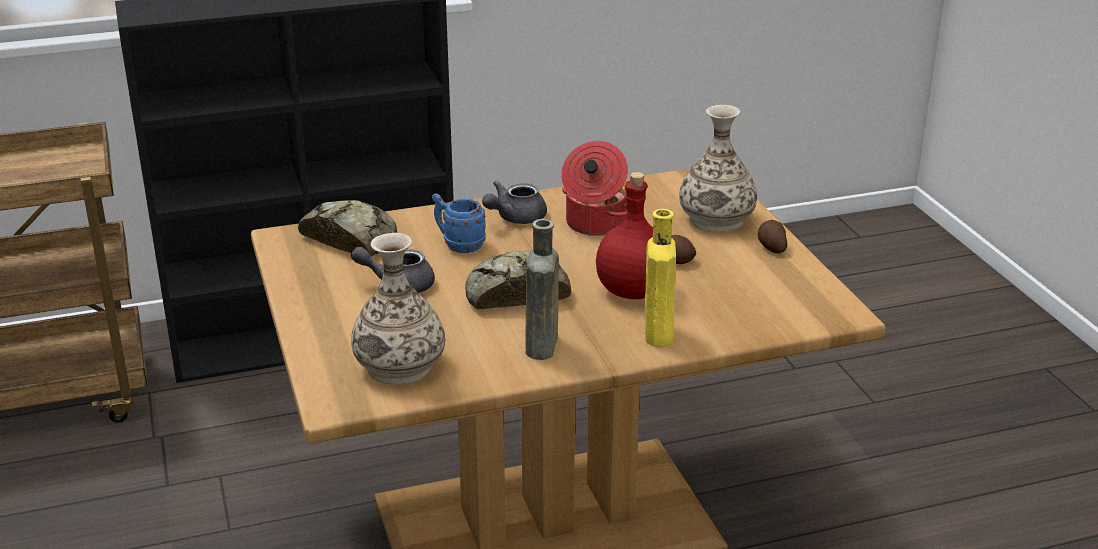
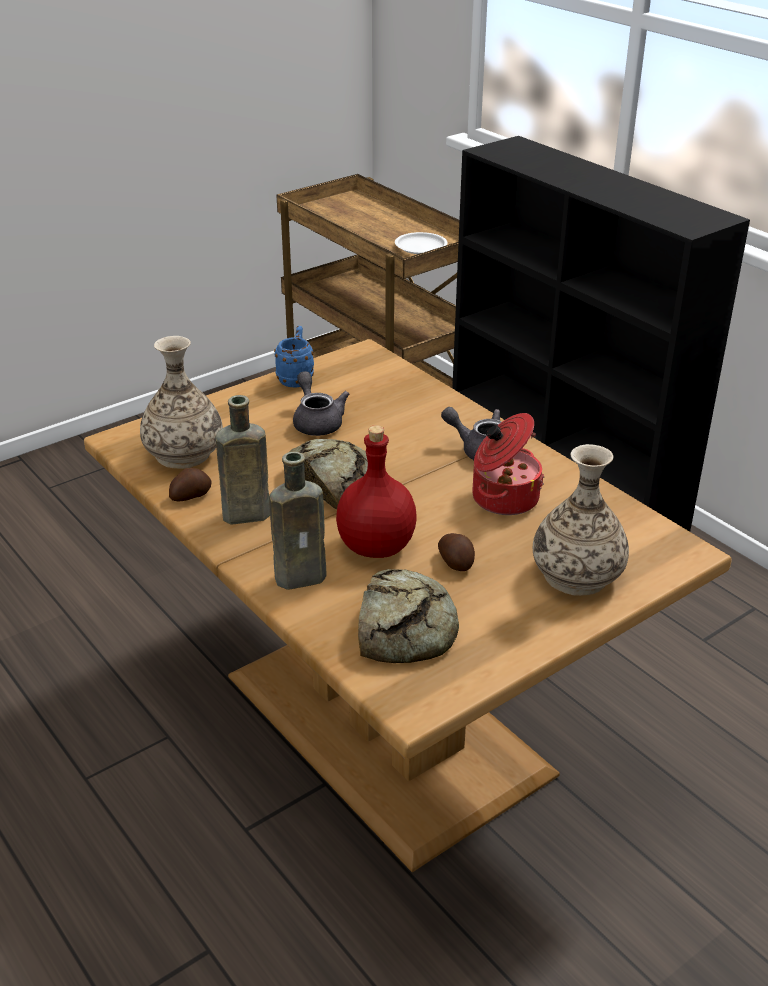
camera: 70 degrees right, 5 degrees up
bread [298,200,397,257] -> bread moved to [358,569,459,663]
blue mug [432,193,486,253] -> blue mug moved to [274,326,314,387]
yellow bottle [645,209,676,347] -> brown bottle [269,452,326,590]
potato [758,220,788,253] -> potato moved to [169,468,212,501]
none -> white plate [395,232,448,254]

